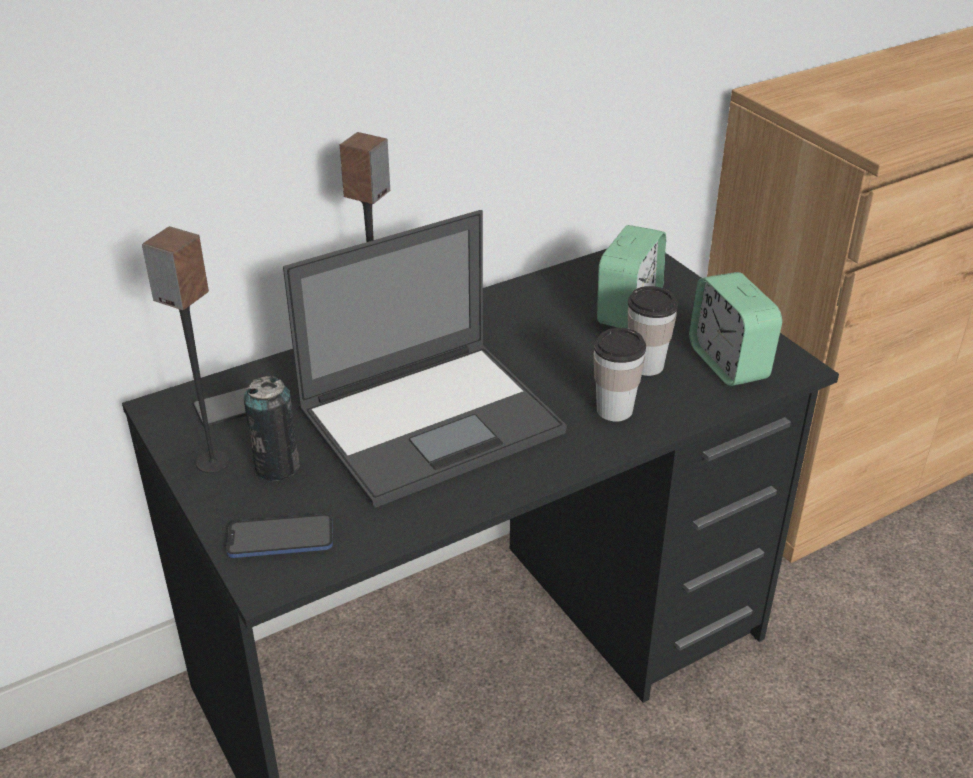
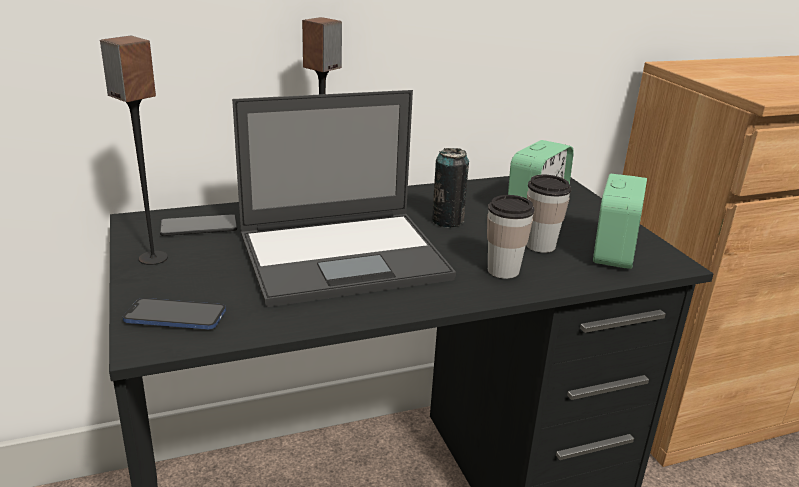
camera: 10 degrees right, 10 degrees down
can [244,376,300,481] -> can moved to [432,148,469,228]
alarm clock [689,272,782,386] -> alarm clock turned 150 degrees counterclockwise [593,174,647,269]

